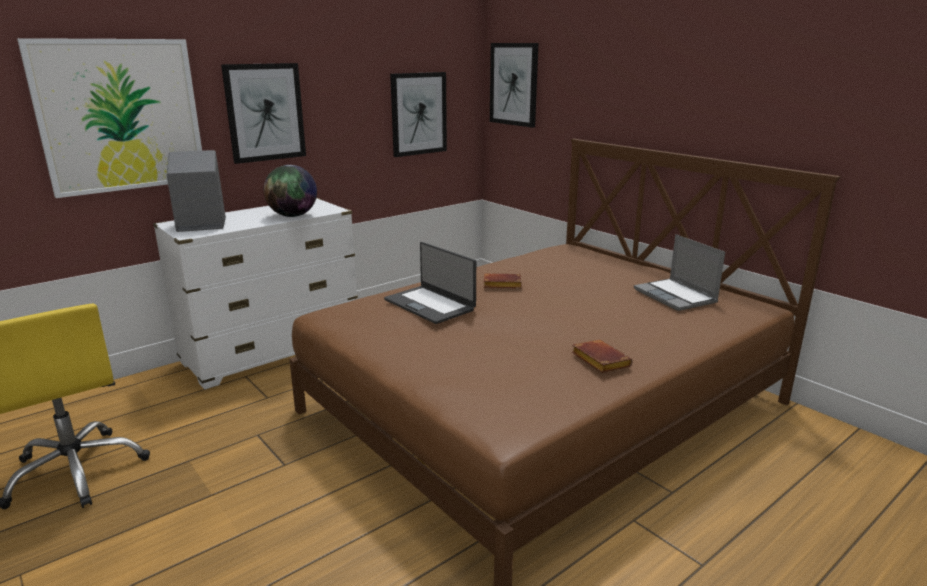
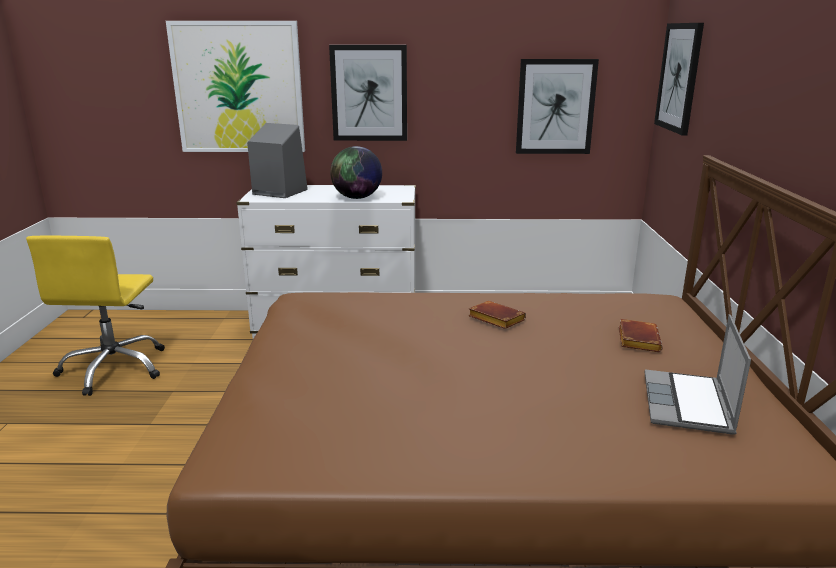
camera: 40 degrees right, 0 degrees up
laptop [384,242,476,324] -> none
brown book [572,340,633,373] -> brown book moved to [619,319,663,352]

